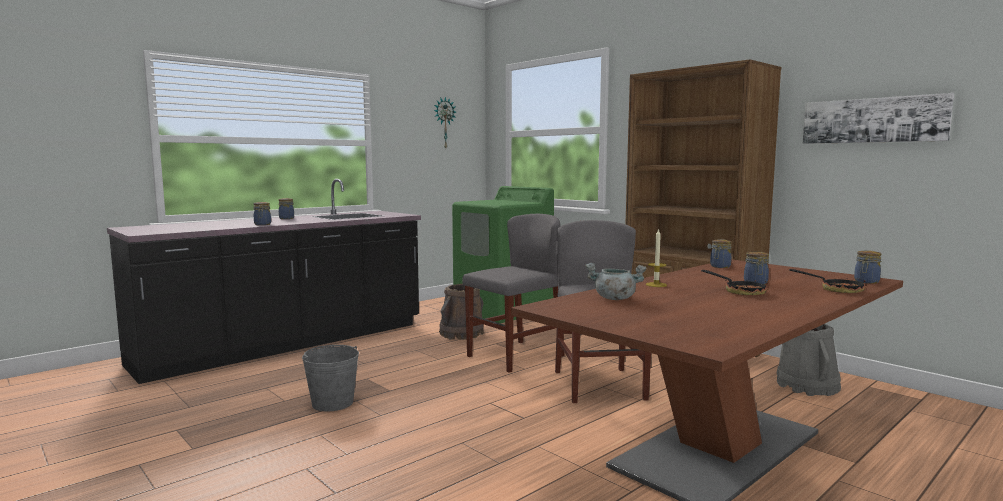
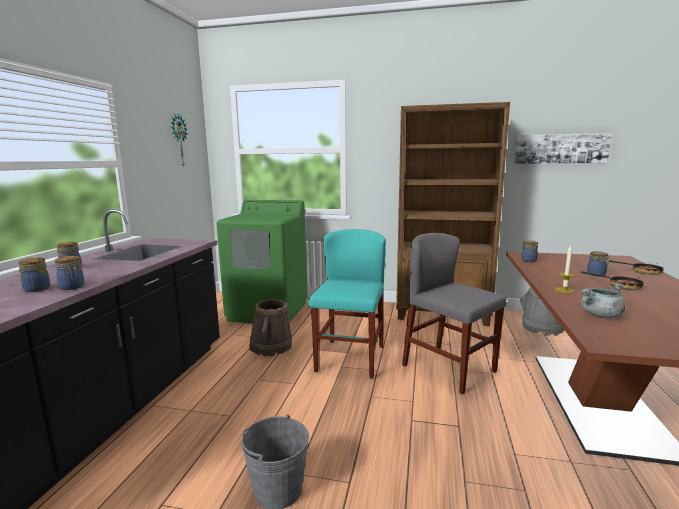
camera: 35 degrees left, 5 degrees up
grey chair [462,214,565,373] -> turquoise chair [308,229,386,379]
jar [854,250,881,284] -> jar moved to [18,257,50,292]

